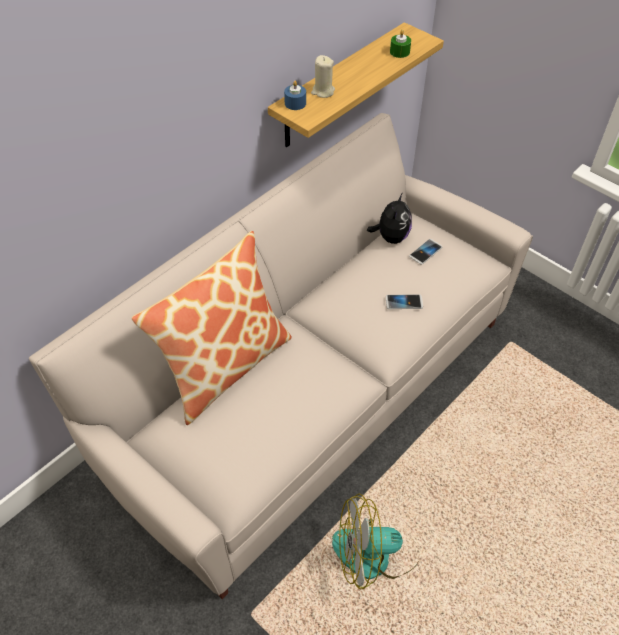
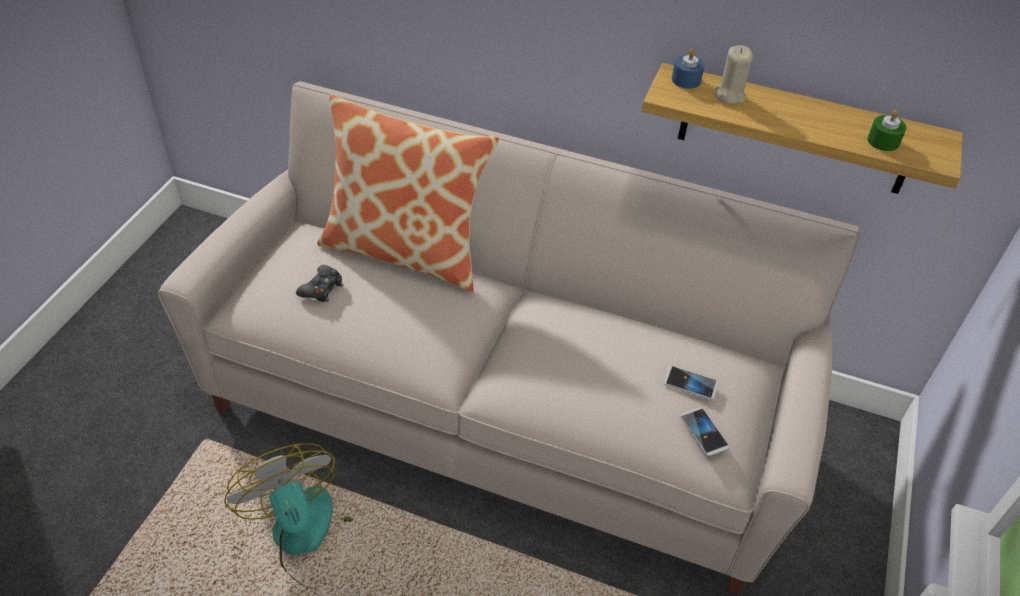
camera: 65 degrees right, 5 degrees down
plush toy [367,192,412,244] -> none
phone [386,294,423,309] -> phone moved to [680,407,730,456]
none -> black game controller [296,265,343,302]

